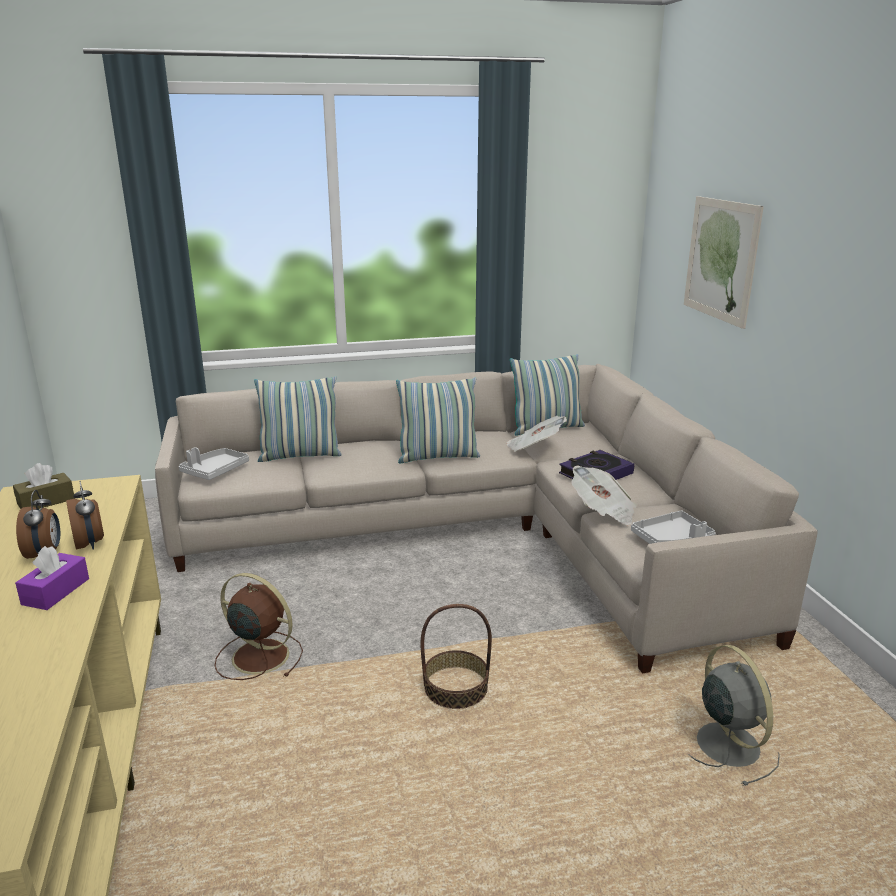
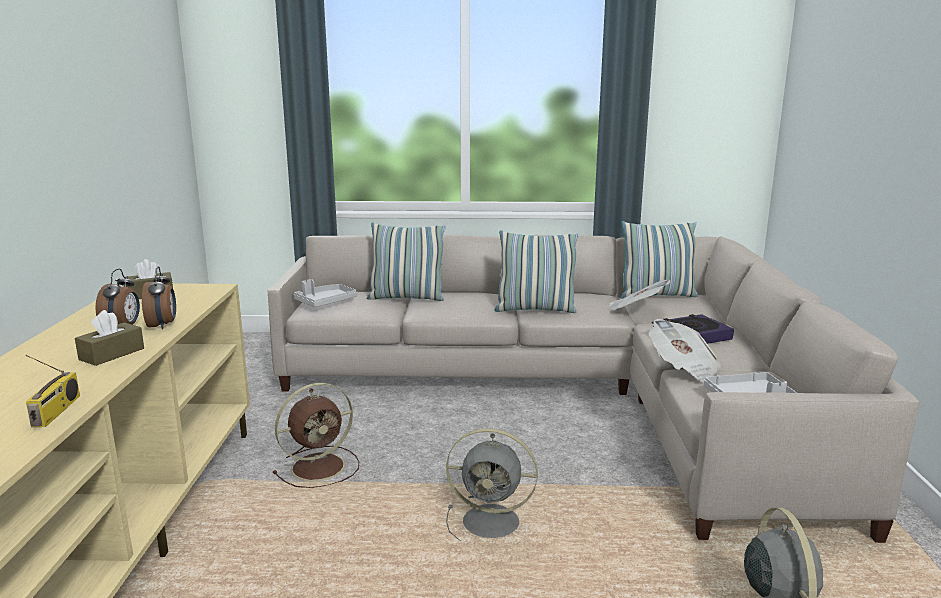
camera: 15 degrees right, 5 degrees down
purple tissue box [15,546,89,610] -> brown tissue box [75,310,144,366]
brown fan [214,573,303,680] -> brown fan turned 105 degrees clockwise [273,383,359,488]
basket [421,604,492,709] -> grey fan [446,428,538,541]
picture [684,196,764,329] -> none
none -> radio [26,355,80,427]

